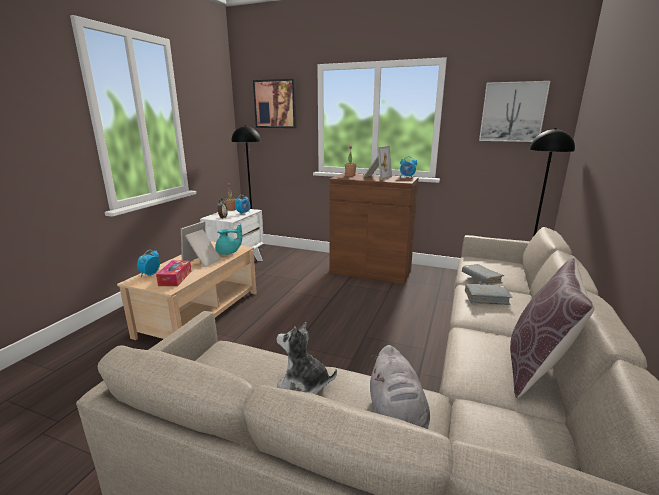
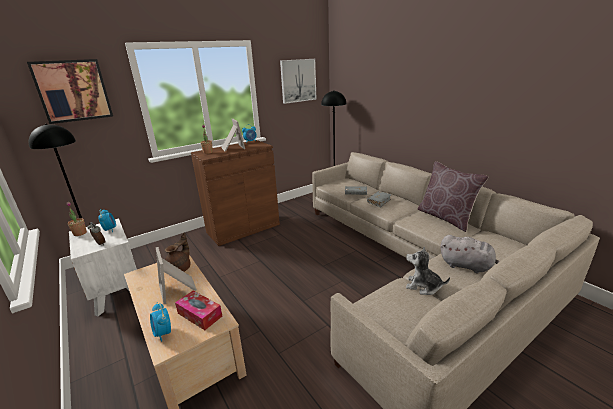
camera: 55 degrees left, 5 degrees up
turquoise teapot [215,224,242,255] -> brown teapot [165,233,191,272]
plush toy [277,322,337,395] -> plush toy turned 60 degrees clockwise [406,247,450,295]

